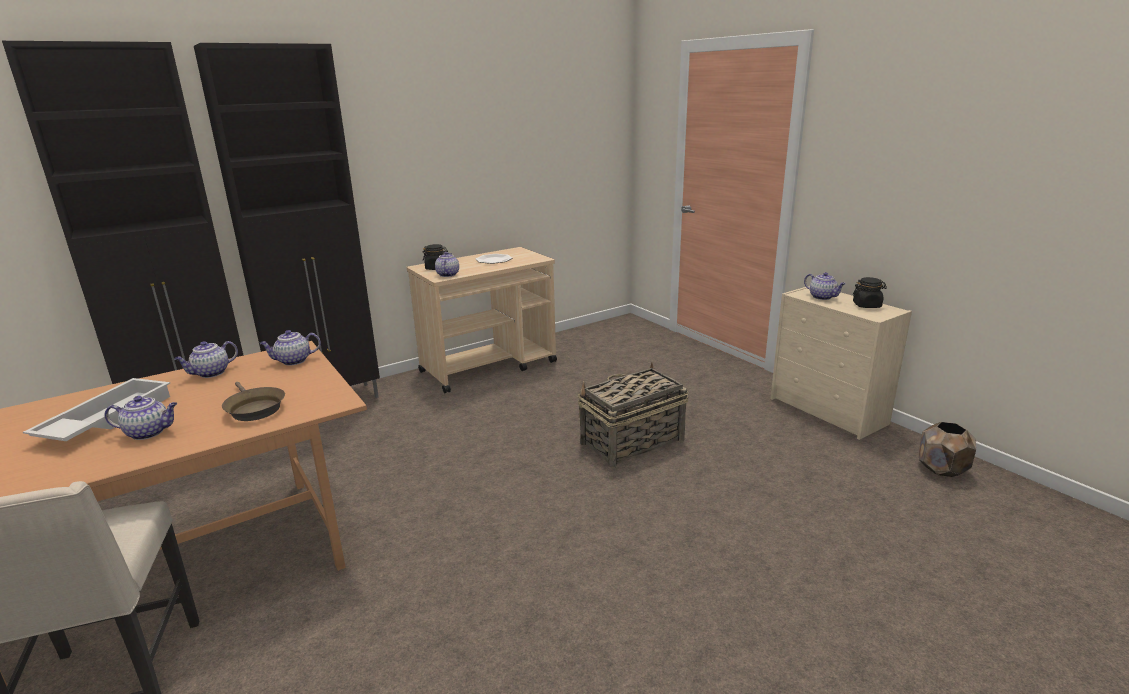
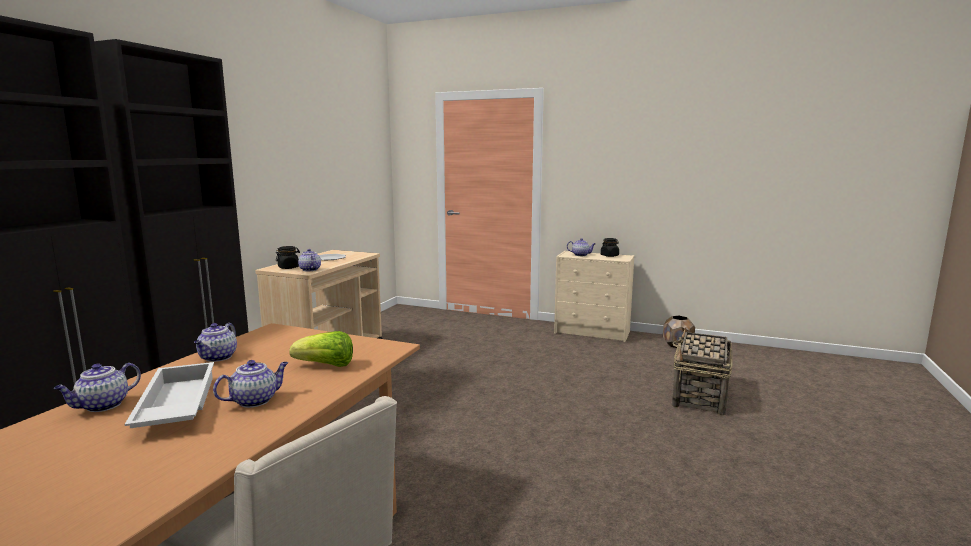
camera: 35 degrees left, 10 degrees down
brown frying pan [222,382,285,421] -> lettuce [289,331,353,367]
teapot [259,330,321,366] -> teapot moved to [54,363,141,412]
basket [578,362,688,468] -> basket moved to [672,327,733,415]

